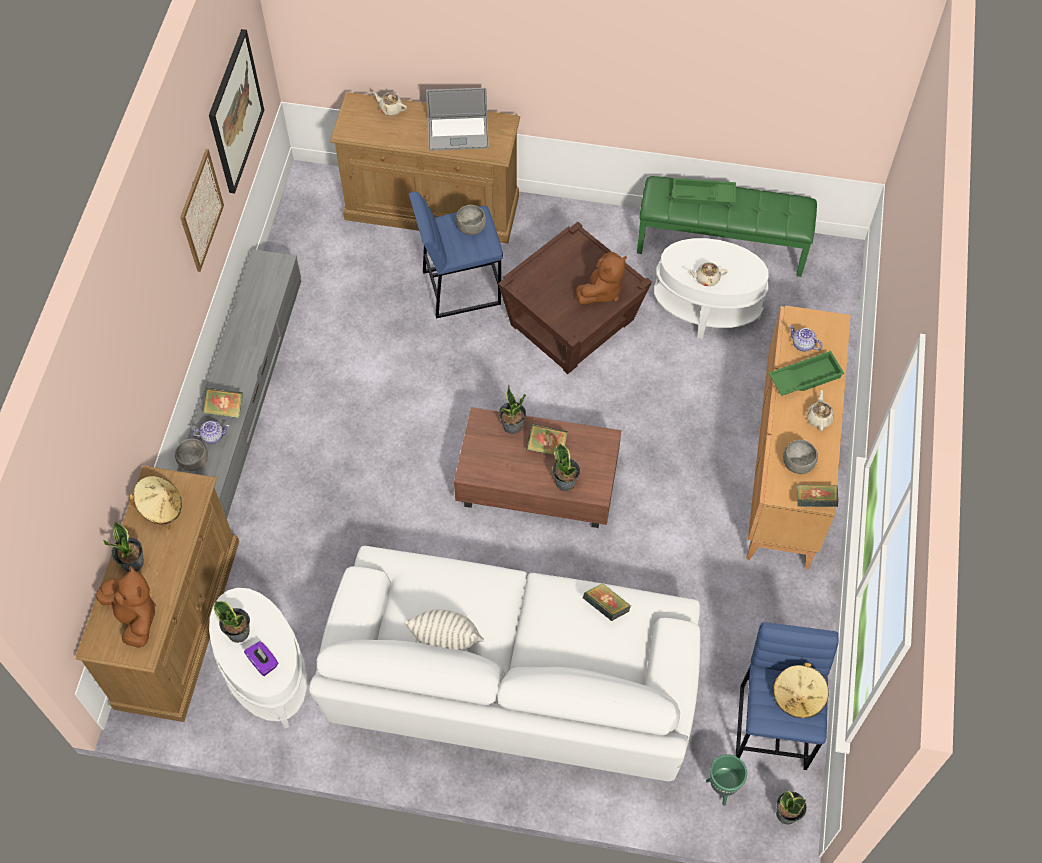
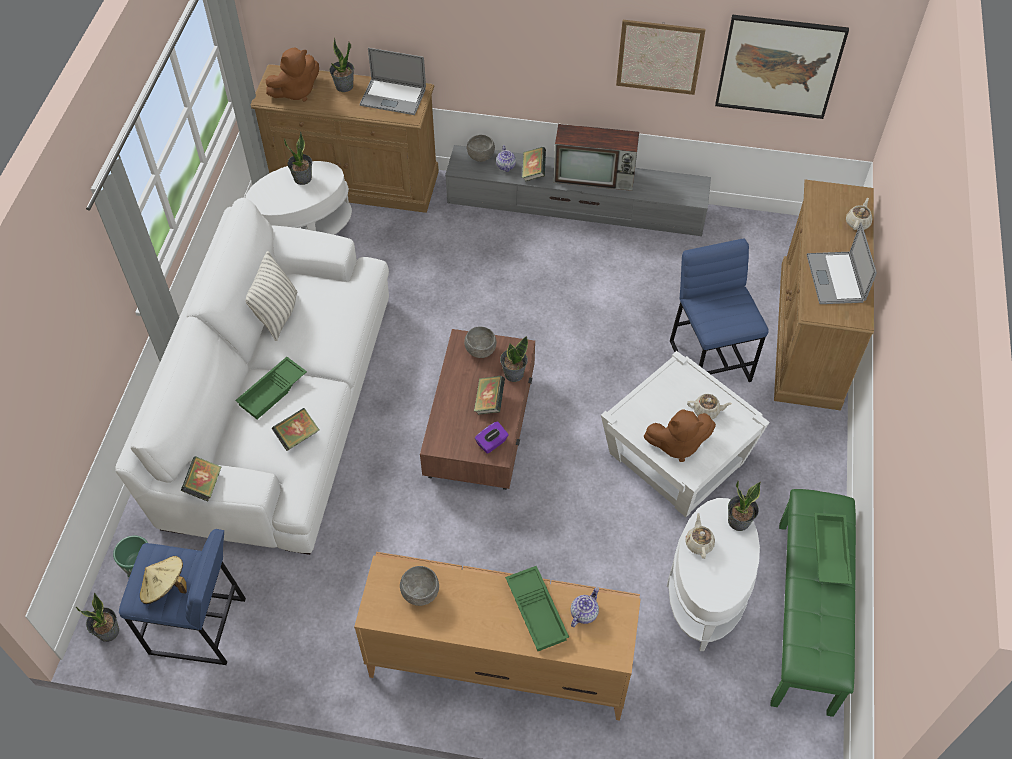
camera: 90 degrees right, 5 degrees down
beige hat [129,476,182,524] -> laptop [360,48,426,115]
purple tissue box [244,641,278,676] -> purple tissue box moved to [475,421,509,454]
grey bowl [456,205,486,235] -> grey bowl moved to [464,326,496,358]
brown side table [498,222,652,374] -> white side table [601,351,770,517]
potted plant [552,443,580,491] -> potted plant moved to [728,481,761,531]
brown plush toy [576,252,627,305] -> brown plush toy turned 45 degrees counterclockwise [643,410,716,462]
book [797,485,838,507] -> book moved to [181,456,221,502]
beige teapot [806,390,834,431] -> beige teapot moved to [687,394,732,419]
none -> green tray [235,357,307,419]
none -> television [553,124,639,191]

